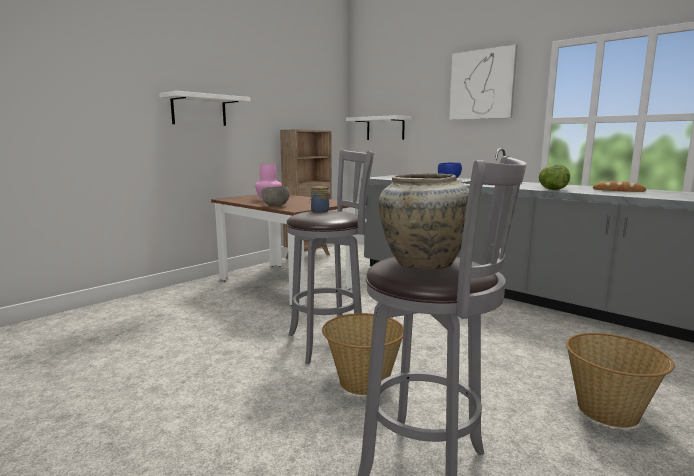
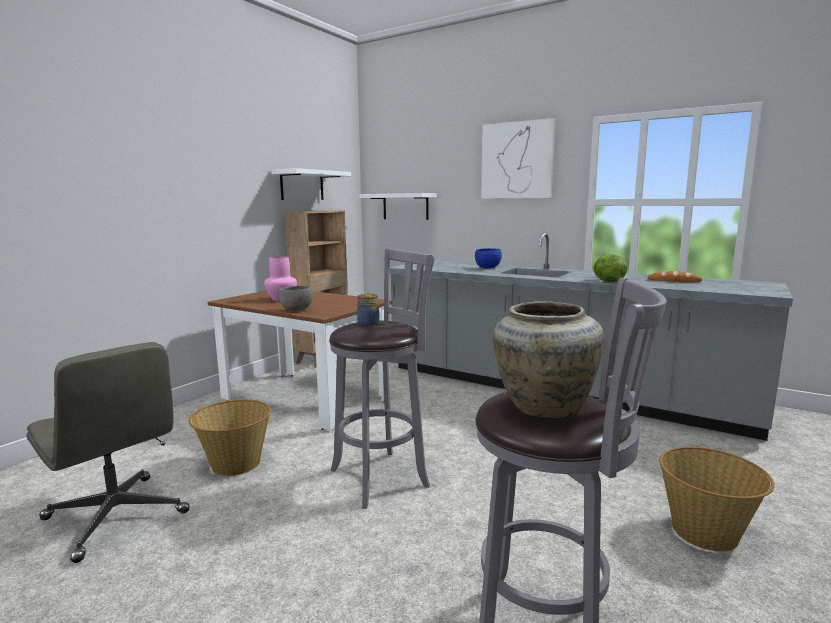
camera: 10 degrees left, 0 degrees up
white shelf [159,91,250,126] -> white shelf moved to [271,168,351,200]
basket [322,313,404,395] -> basket moved to [188,399,271,476]
none -> grey office chair [27,342,189,563]

